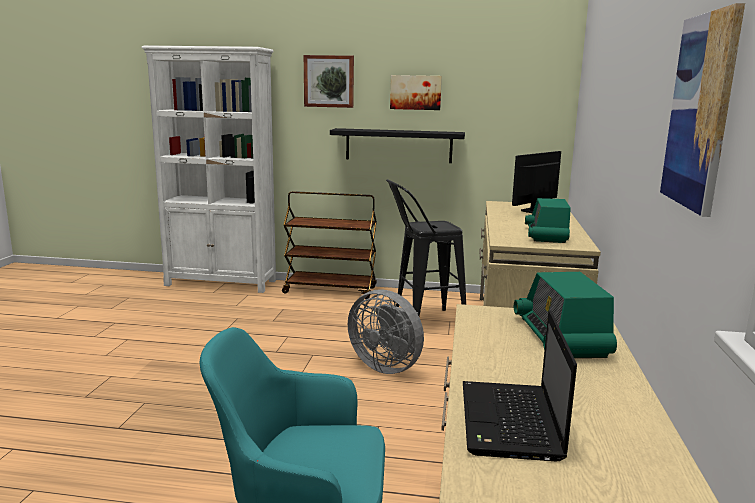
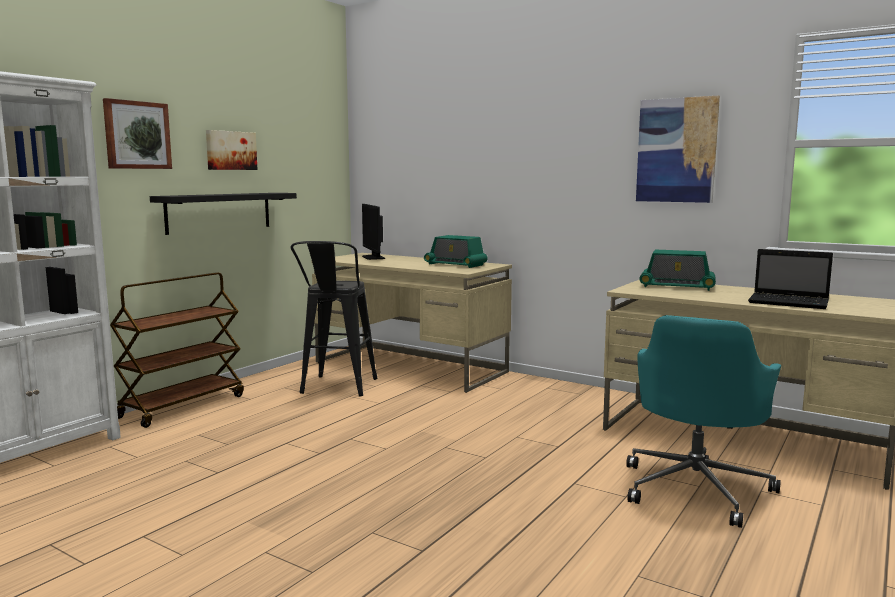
camera: 65 degrees left, 5 degrees down
grey fan [348,289,424,374] -> none

